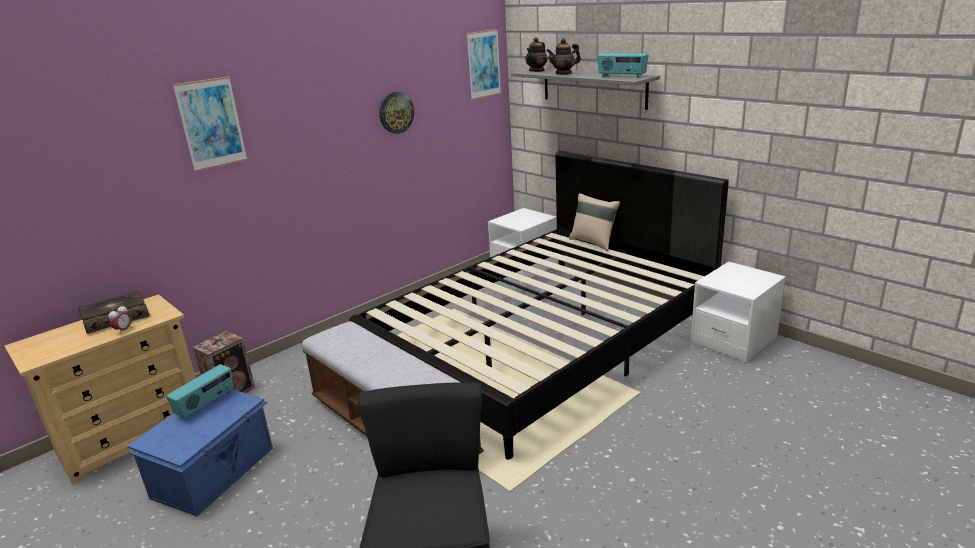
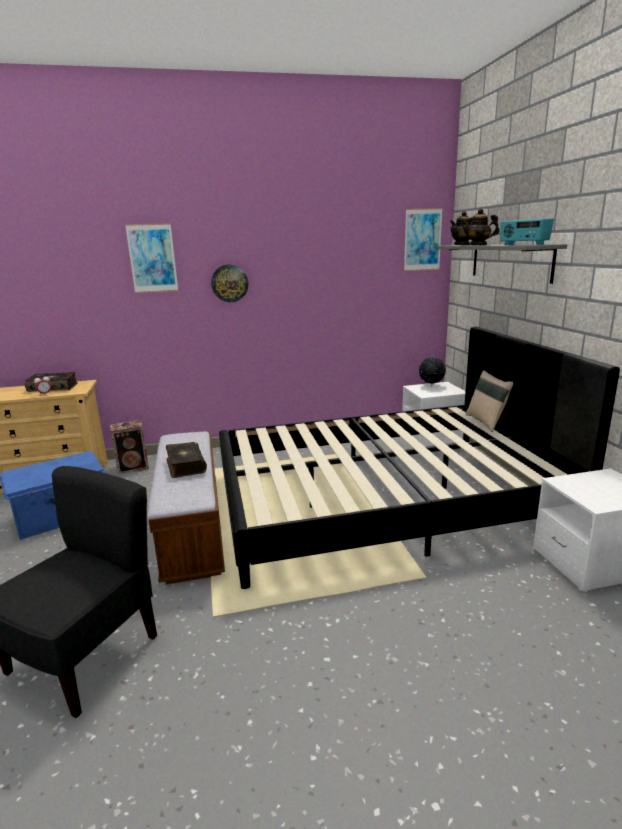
camera: 30 degrees right, 5 degrees down
radio [166,364,234,420] -> none
wall clock [379,92,414,134] -> wall clock moved to [211,264,248,302]
none -> book [166,442,207,478]
none -> globe [419,354,446,387]

